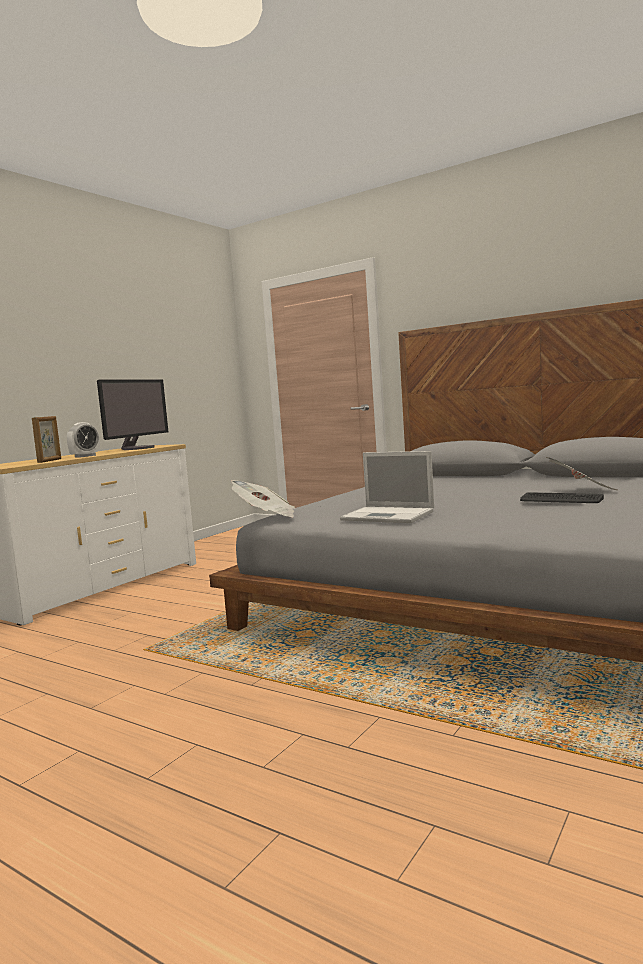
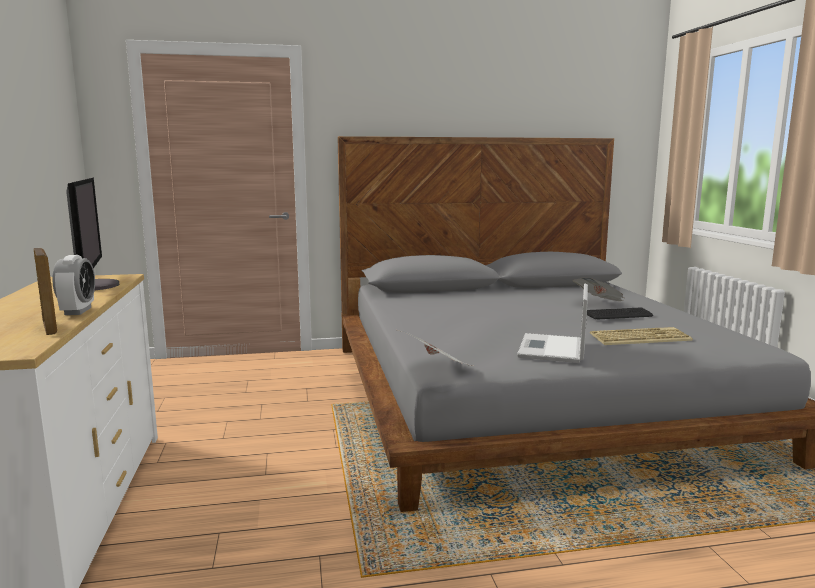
camera: 45 degrees left, 5 degrees up
laptop [340,451,434,523] -> laptop turned 120 degrees clockwise [517,284,588,363]
none -> keyboard [590,327,693,345]

